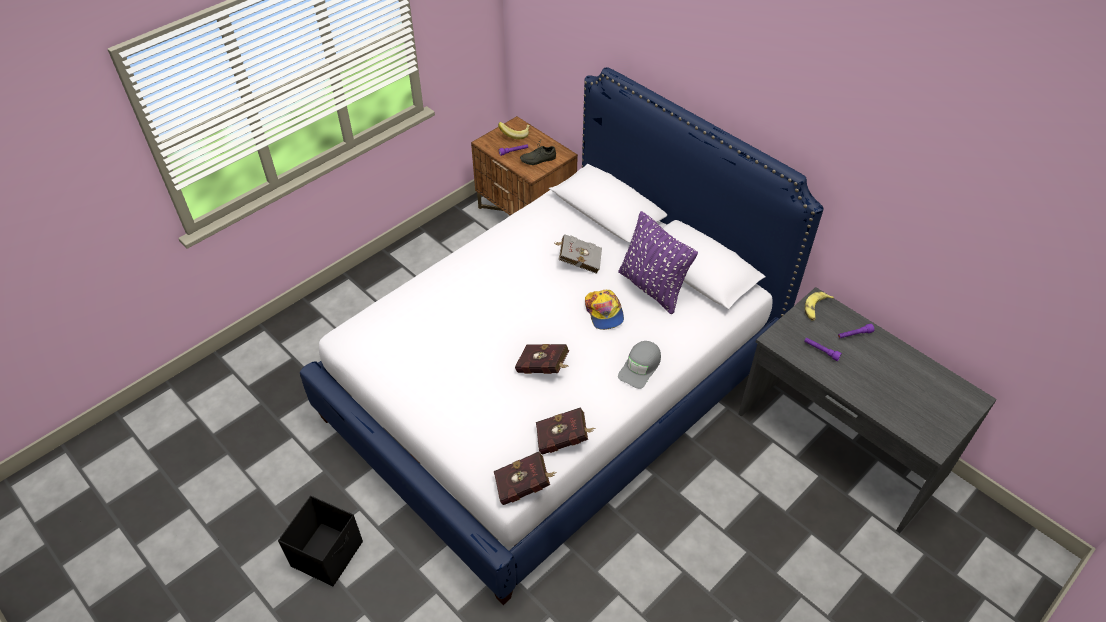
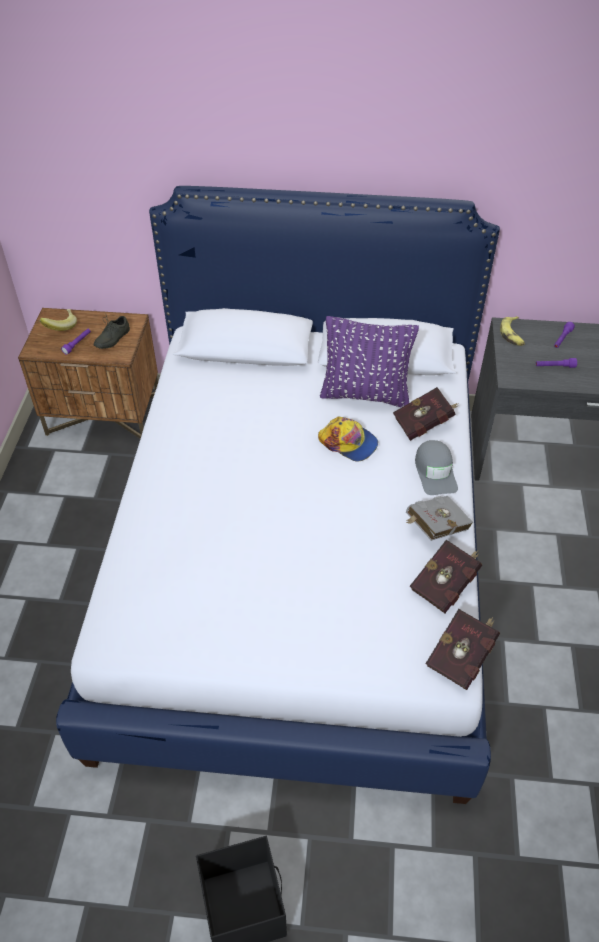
camera: 40 degrees left, 0 degrees up
red book [515,344,569,374] -> red book moved to [393,387,459,441]
grey book [555,234,602,274] -> grey book moved to [406,496,473,541]

